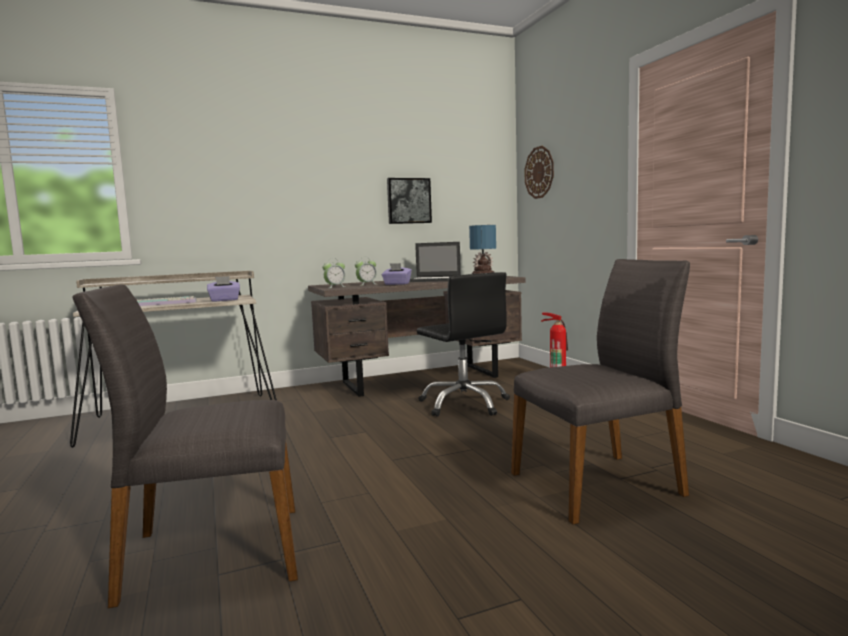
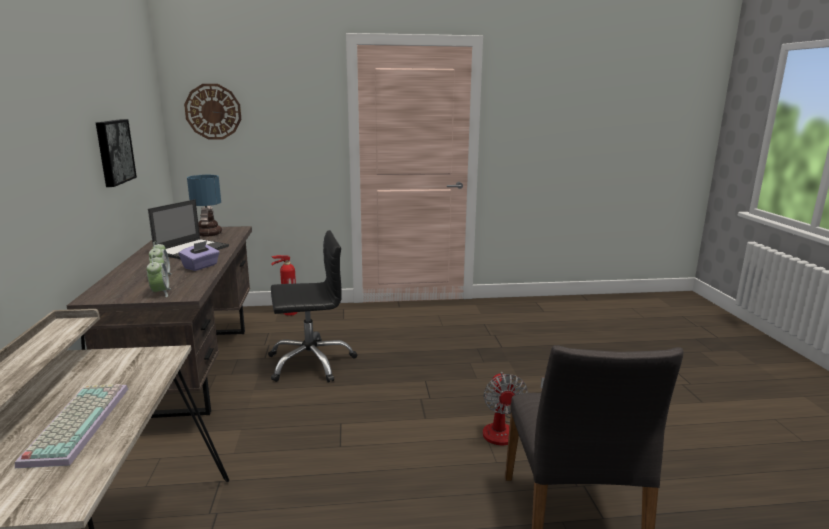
camera: 75 degrees left, 10 degrees up
purple tissue box [207,276,240,301] -> none
grey chair [511,259,690,525] -> none
none -> fan [483,372,545,445]

